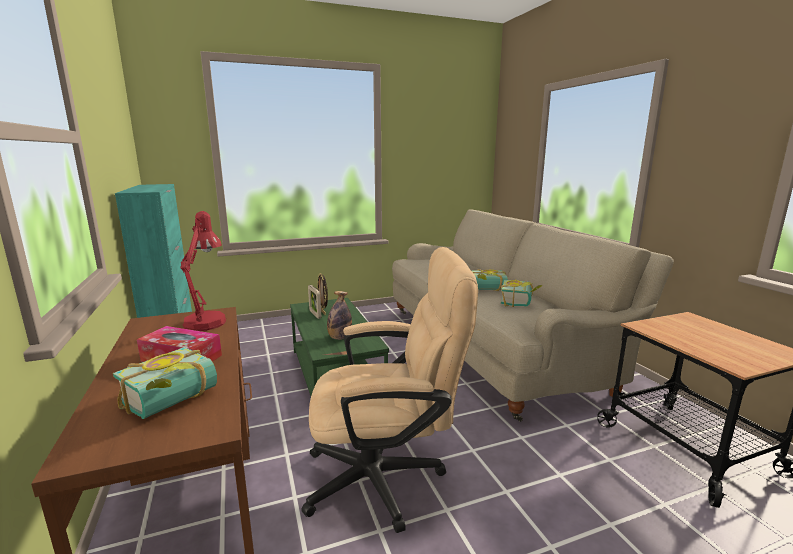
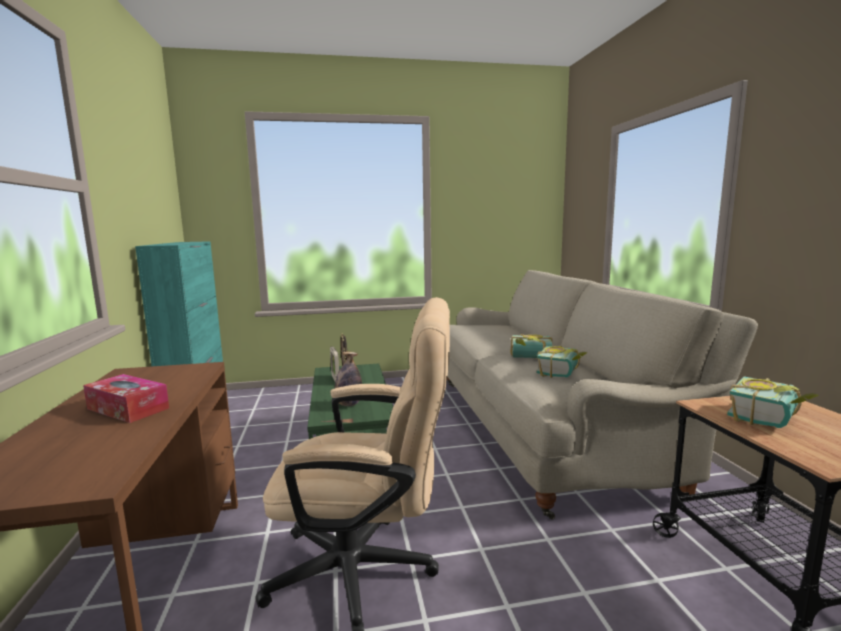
camera: 10 degrees right, 5 degrees down
book [113,347,217,419] -> book moved to [727,377,819,428]
red table lamp [180,211,226,331] -> none

